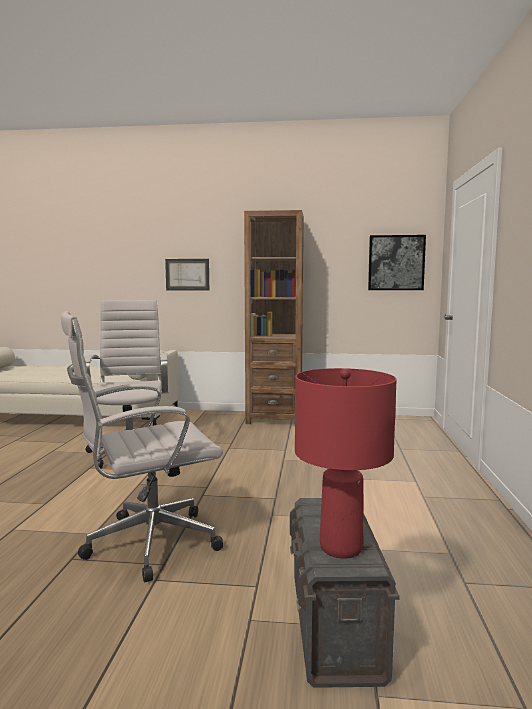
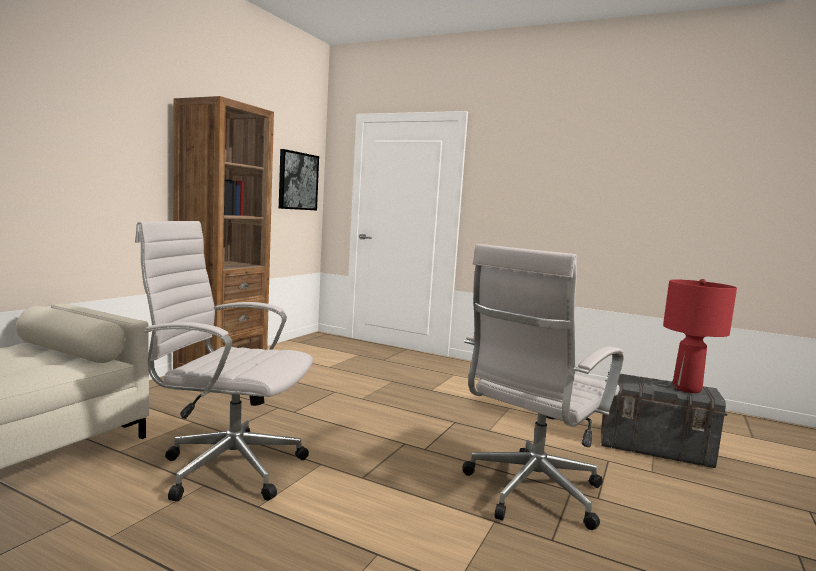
camera: 70 degrees left, 0 degrees up
white office chair [61,311,223,582] -> white office chair turned 45 degrees clockwise [463,244,624,530]
picture [165,259,209,291] -> none

